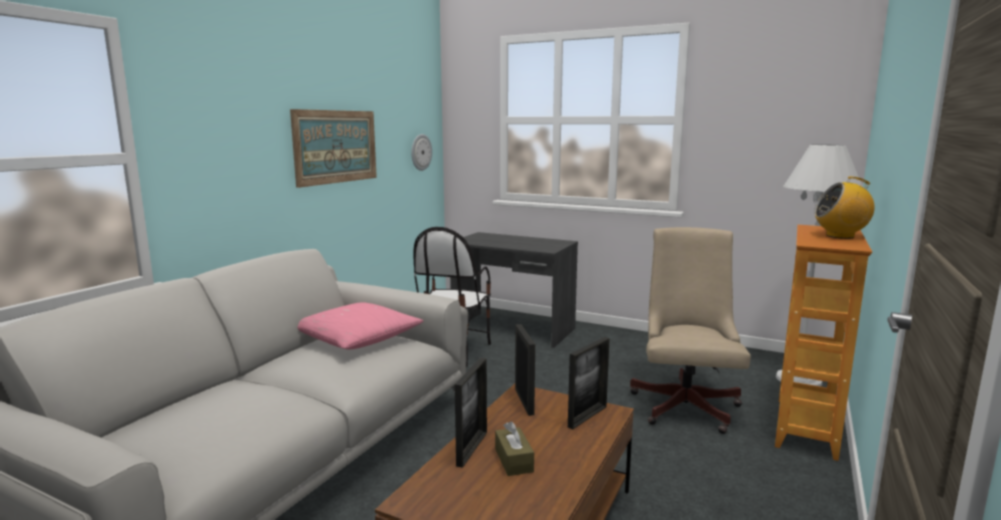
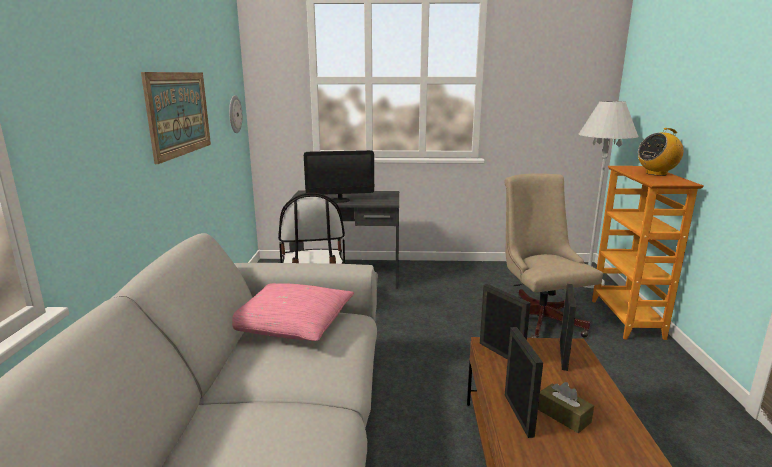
camera: 25 degrees left, 5 degrees up
none -> monitor [304,150,374,203]

